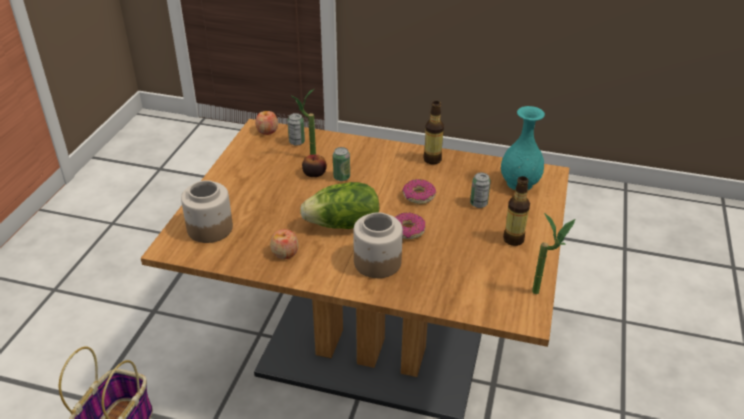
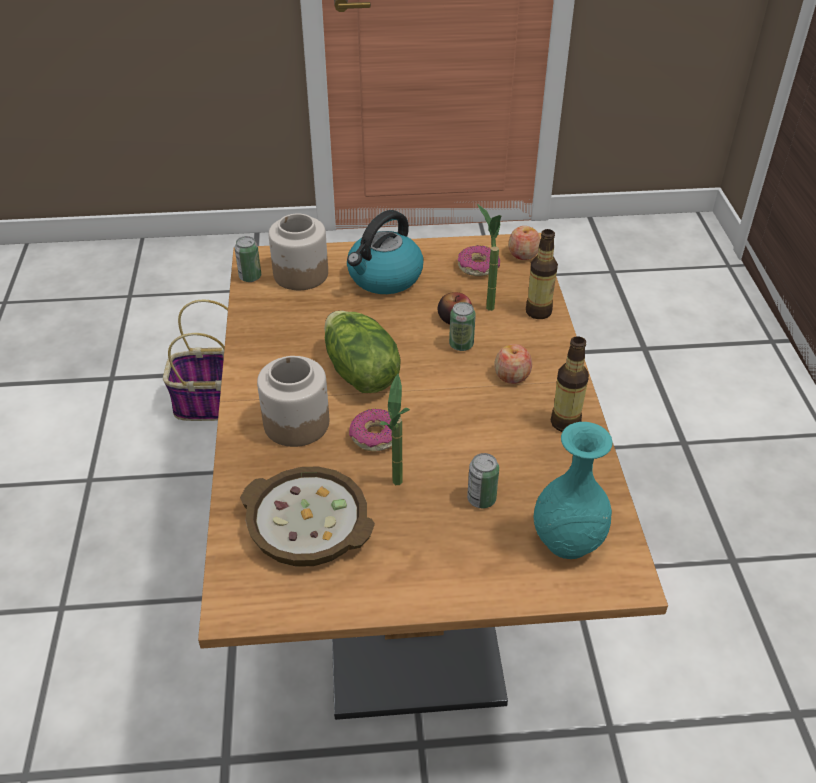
camera: 70 degrees right, 5 degrees up
apple [270,229,299,259] -> apple moved to [494,344,532,384]
can [288,113,305,146] -> can moved to [235,236,261,282]
donut [402,179,436,204] -> donut moved to [458,245,500,277]
bottle [503,176,530,246] -> bottle moved to [526,229,558,319]
potted plant [532,213,576,294] -> potted plant moved to [380,374,410,485]
none -> bowl [240,467,375,567]
none -> kettle [347,210,424,294]

